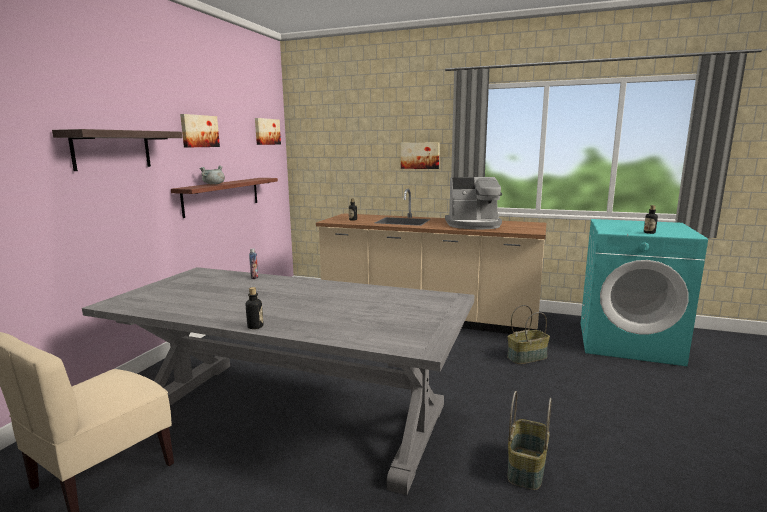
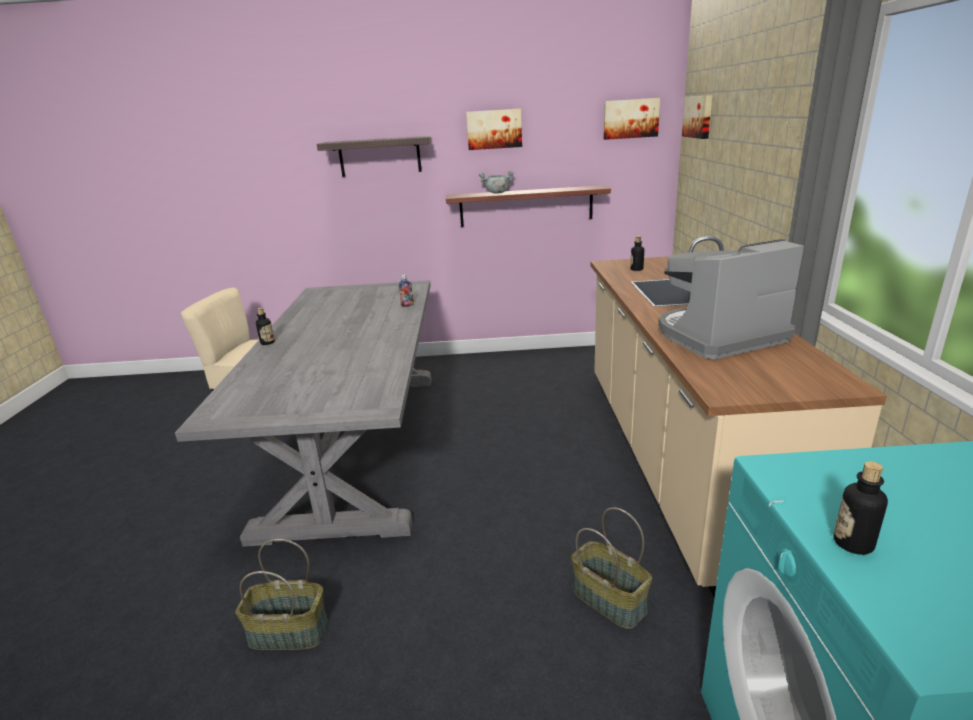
camera: 70 degrees right, 10 degrees up
picture [401,142,440,169] -> picture moved to [682,95,712,139]
coffee machine [445,177,502,229] -> coffee machine turned 90 degrees clockwise [658,239,804,359]

